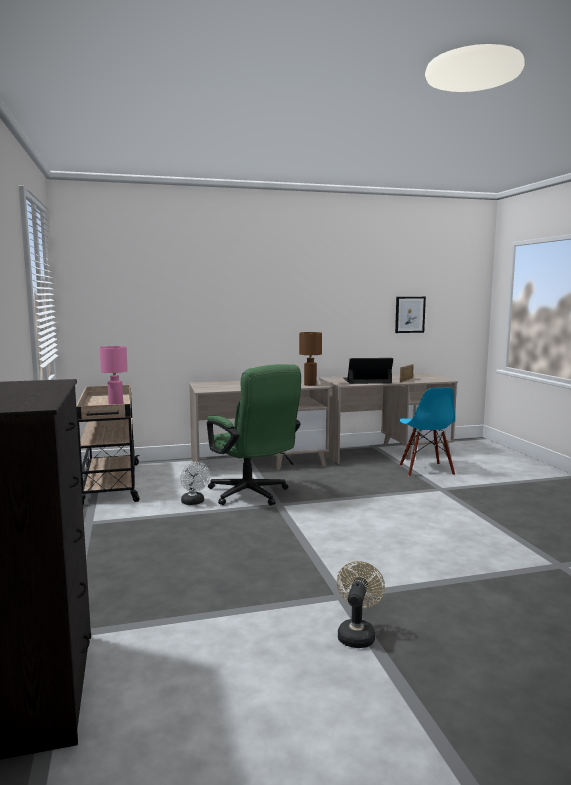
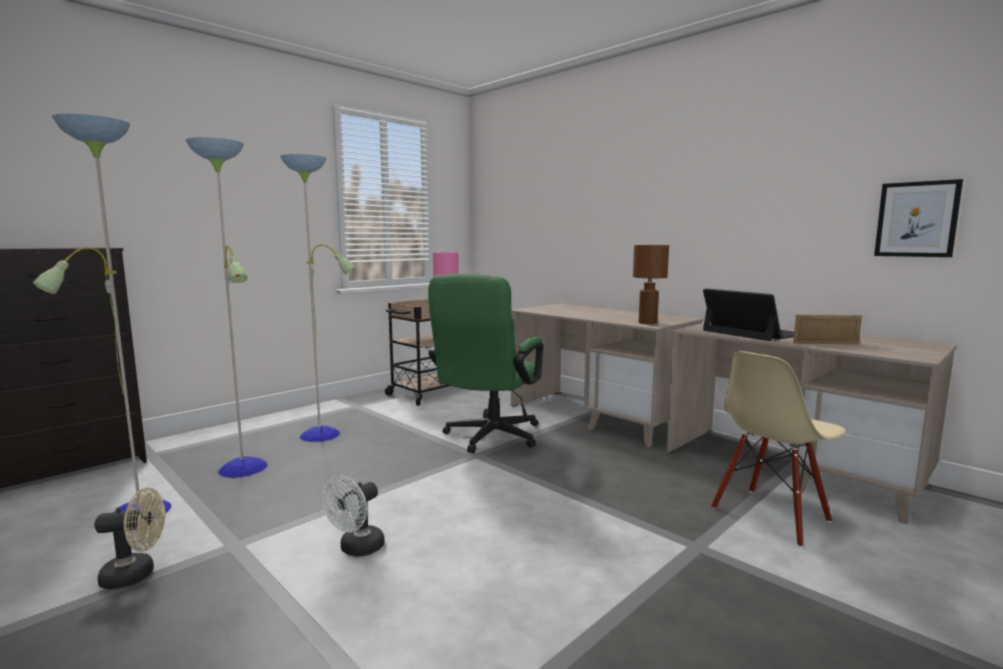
camera: 60 degrees right, 0 degrees up
white fan [180,462,210,505] -> white fan moved to [322,475,385,557]
blue chair [399,388,455,477] -> beige chair [711,351,846,547]
none -> floor lamp [33,114,355,519]

